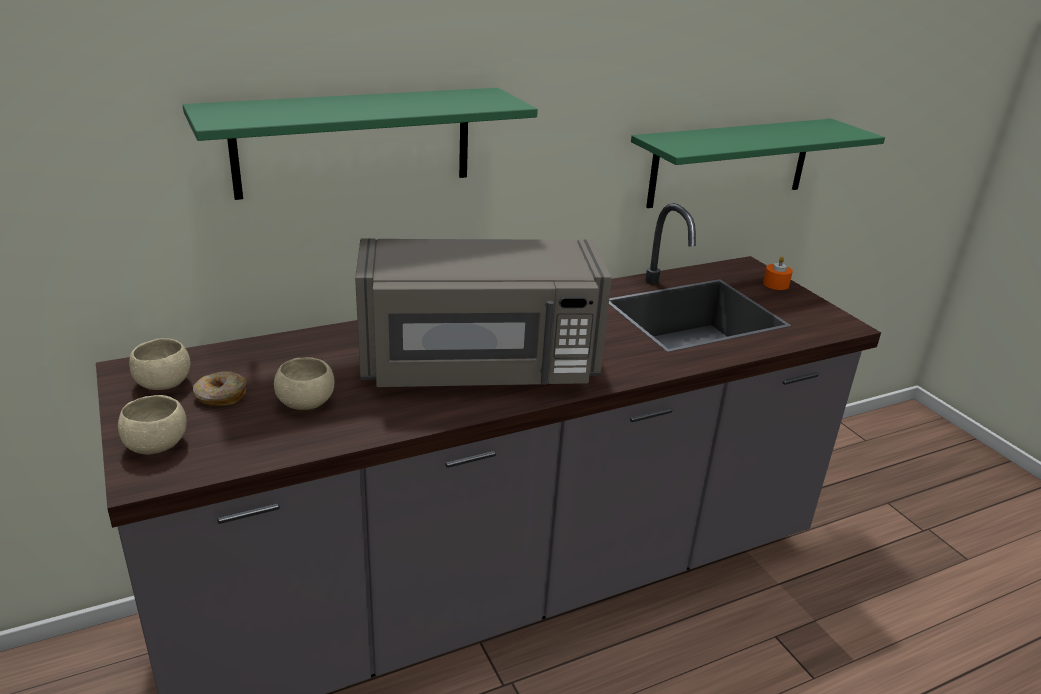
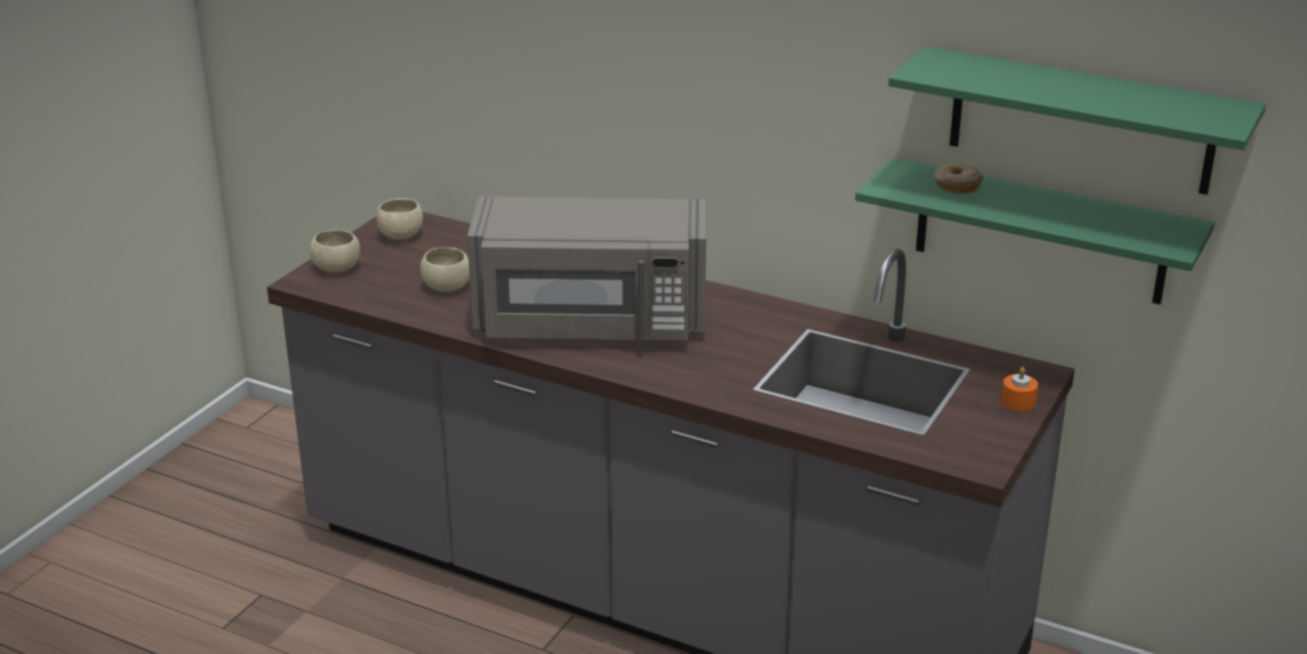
camera: 55 degrees right, 0 degrees up
green shelf [183,88,538,200] -> green shelf moved to [888,46,1266,195]
donut [193,371,247,406] -> donut moved to [934,164,984,195]
grey microwave [355,239,612,387] -> grey microwave turned 45 degrees counterclockwise [467,196,706,340]

